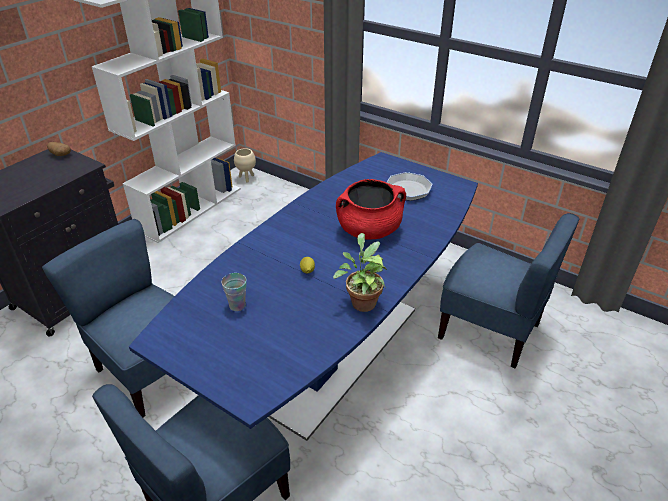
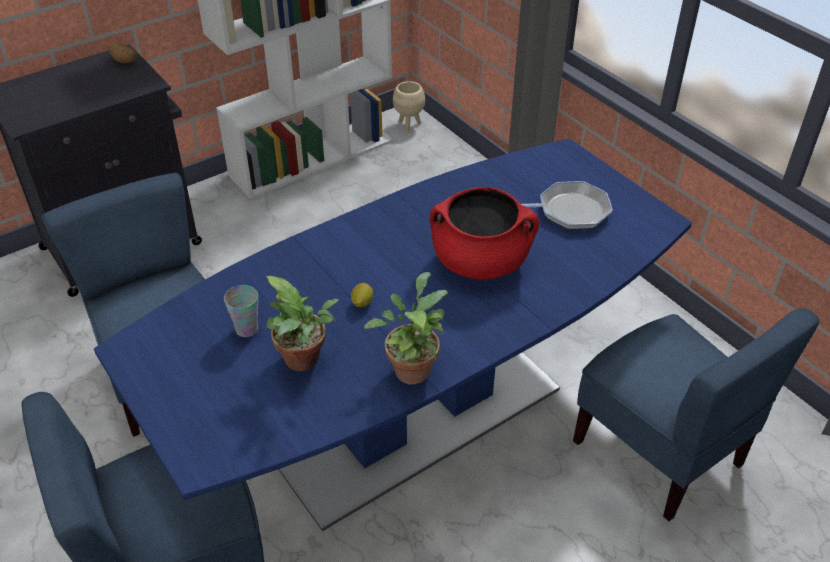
camera: 20 degrees right, 5 degrees up
none -> potted plant [266,276,339,371]

